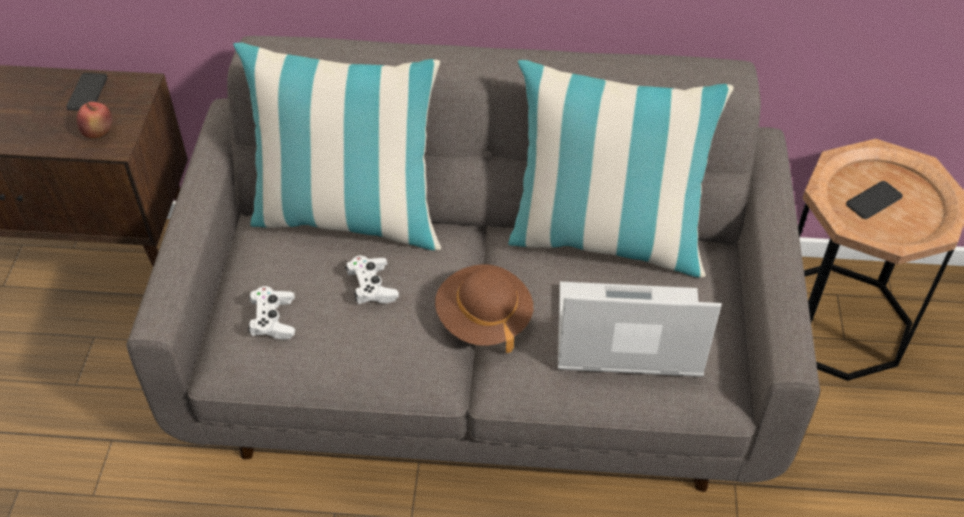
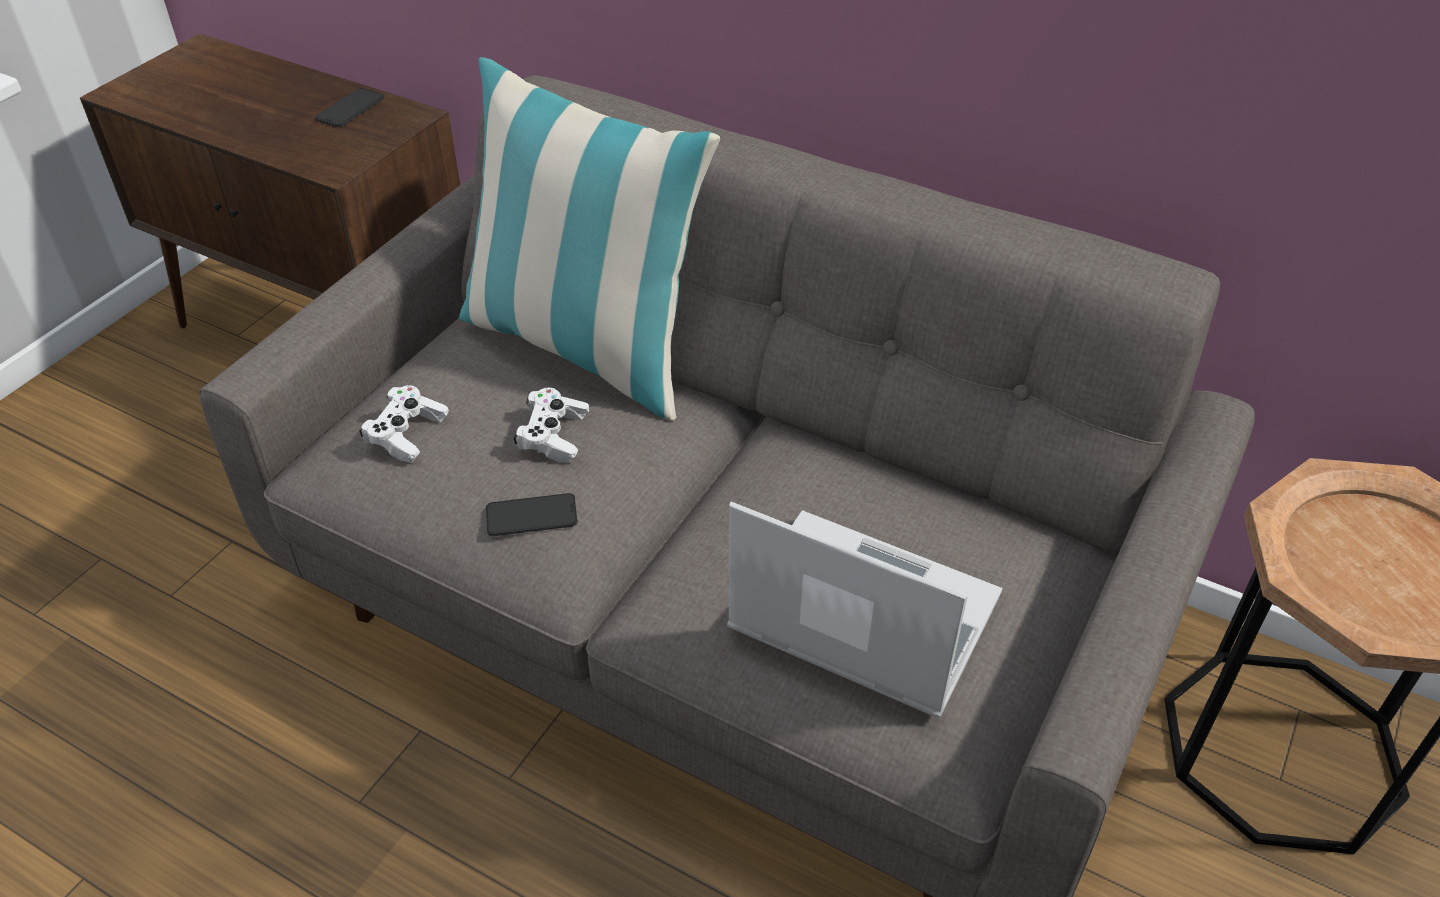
camera: 25 degrees right, 5 degrees down
apple [77,102,112,139] -> none
brown hat [435,264,533,353] -> none
pillow [508,60,734,278] -> none
phone [846,181,903,219] -> phone moved to [486,493,578,536]

